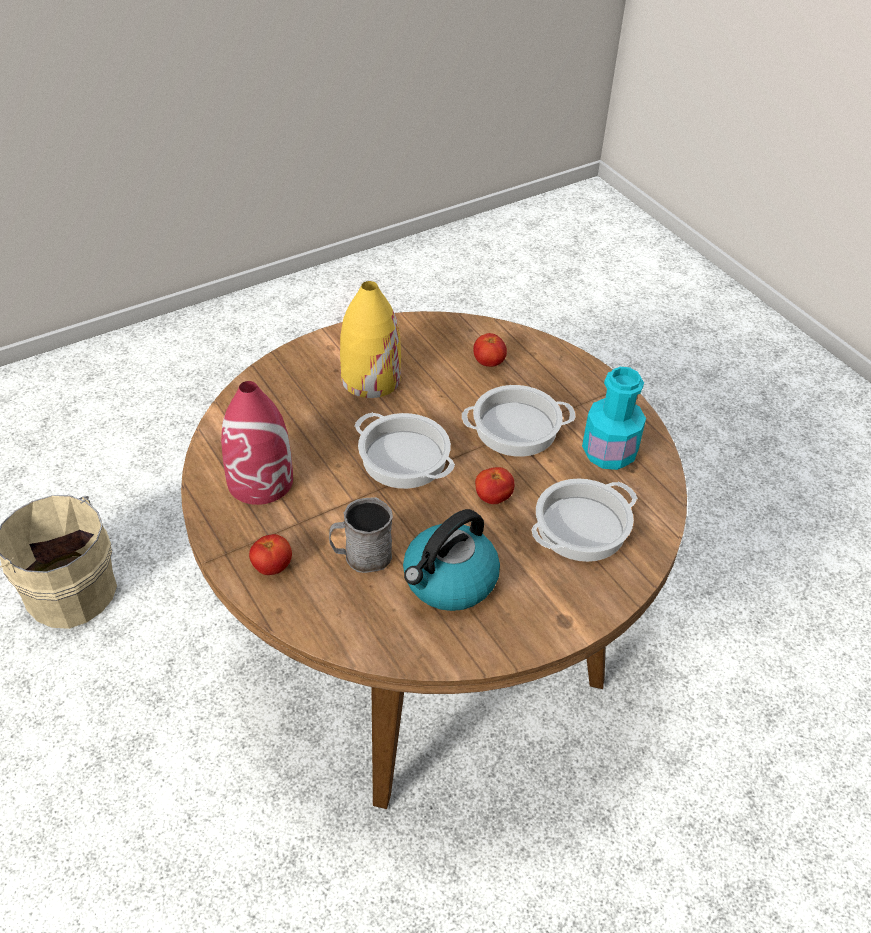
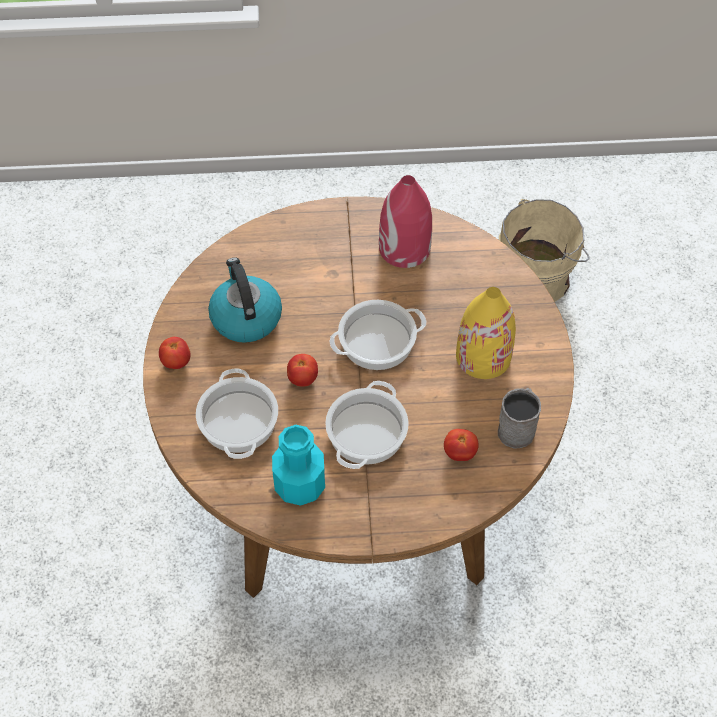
camera: 120 degrees right, 10 degrees up
tomato [249,534,292,575] -> tomato moved to [159,337,190,369]
grey mug [329,497,393,573] -> grey mug moved to [498,388,541,449]

